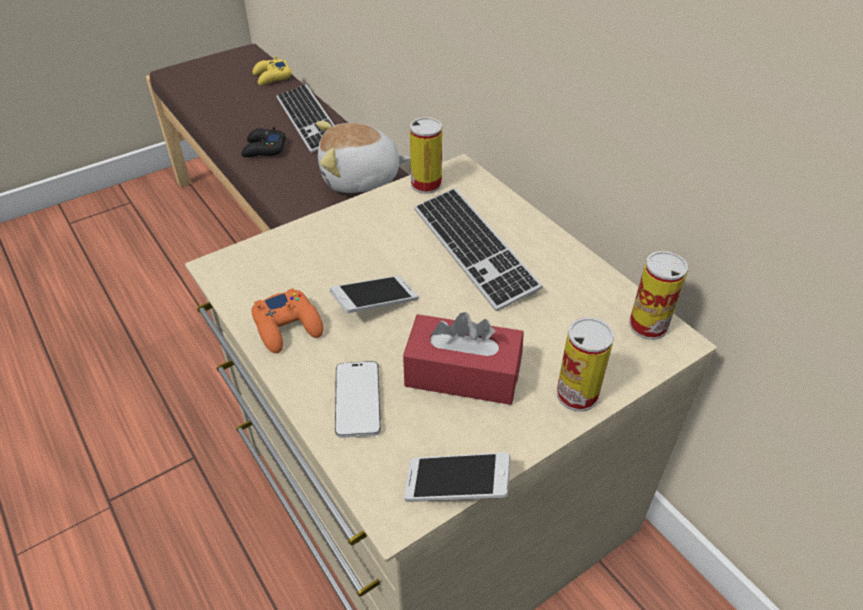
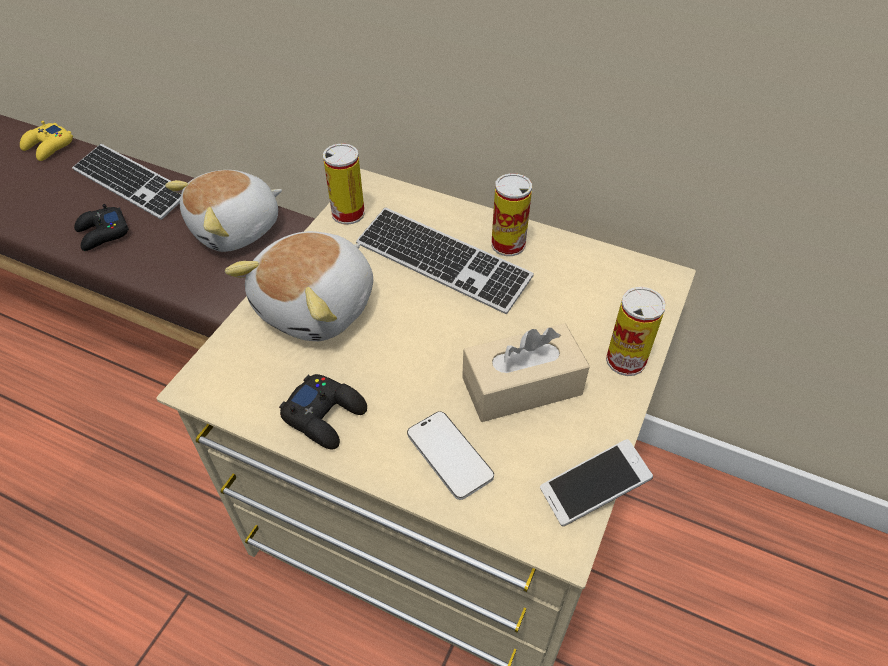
camera: 30 degrees left, 5 degrees up
orange game controller [252,288,323,353] -> black game controller [279,374,367,449]
phone [329,276,418,313] -> none
red tissue box [403,312,524,405] -> beige tissue box [462,324,590,422]
can [629,251,688,340] -> can moved to [491,173,532,256]
none -> plush toy [225,231,373,341]

